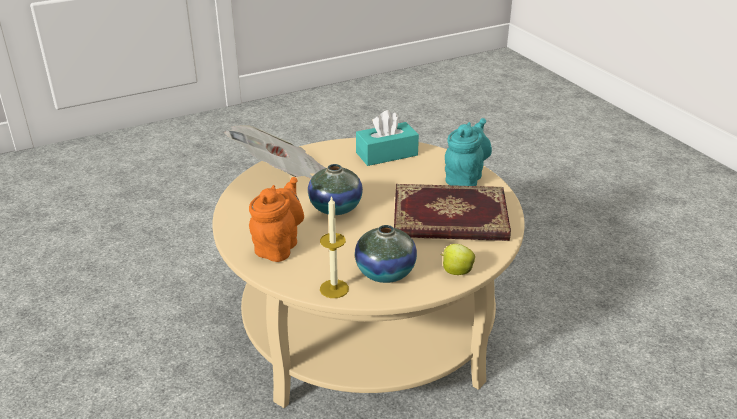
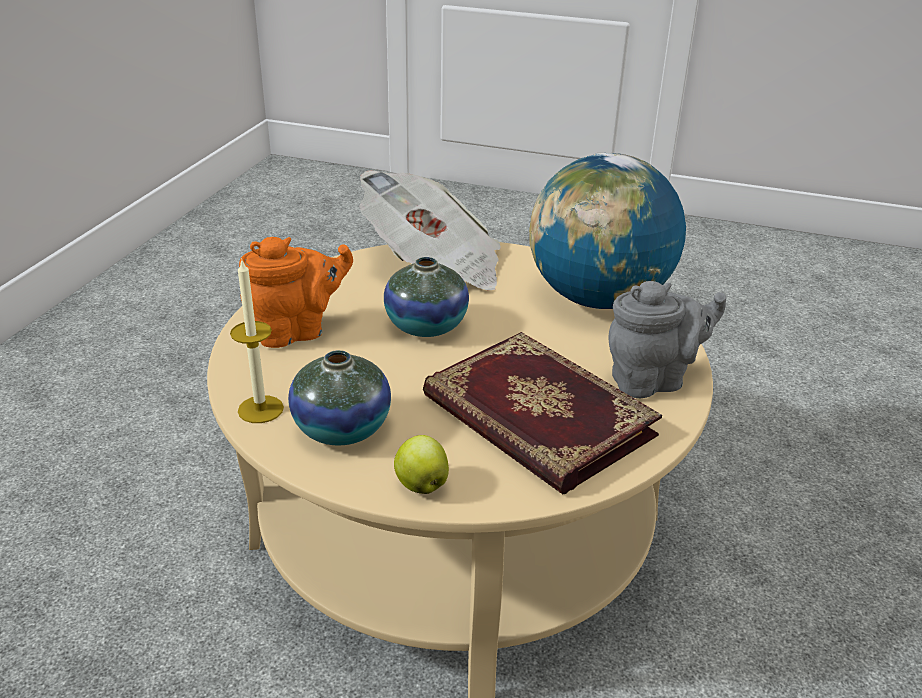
camera: 45 degrees right, 0 degrees up
turquoise tissue box [356,110,419,166] -> globe [529,153,686,309]
turquoise teapot [445,118,492,186] -> grey teapot [608,281,726,398]

